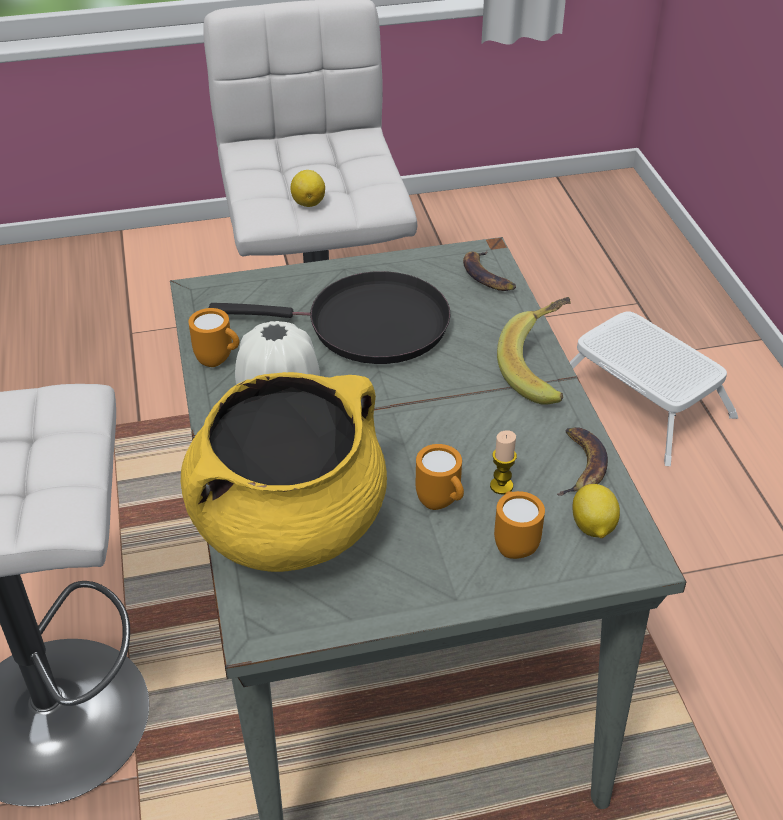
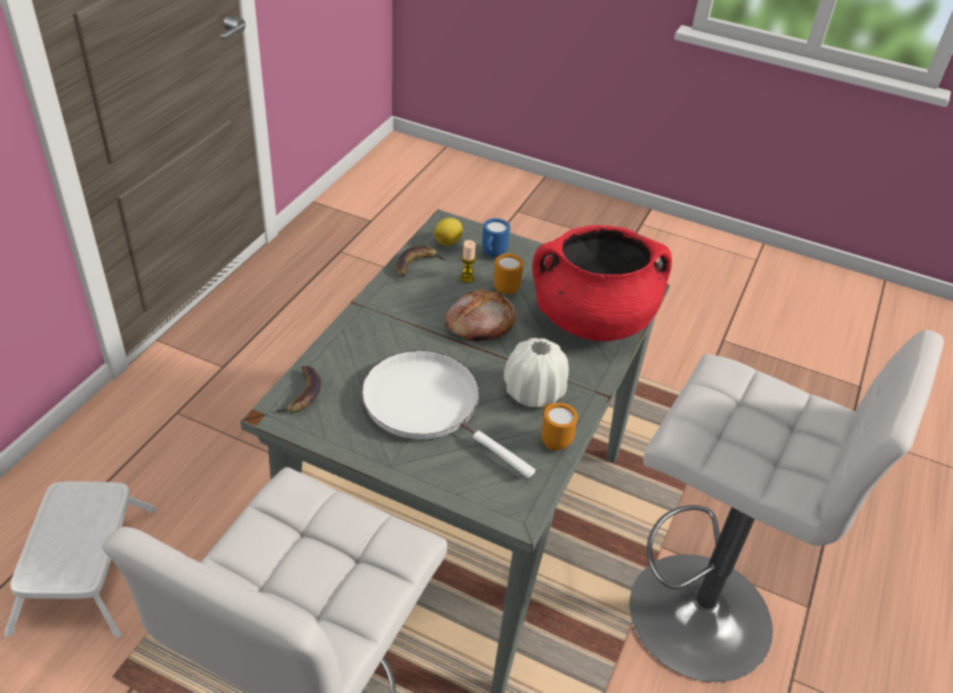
camera: 145 degrees left, 0 degrees up
yellow cooking pot [181,372,387,572] -> red cooking pot [532,225,672,341]
black frying pan [209,271,451,364] -> white frying pan [361,351,535,478]
lemon [291,170,325,207] -> none
orange mug [494,491,545,559] -> blue mug [482,218,510,258]
banana [497,297,571,405] -> none
none -> bread [445,289,516,341]

